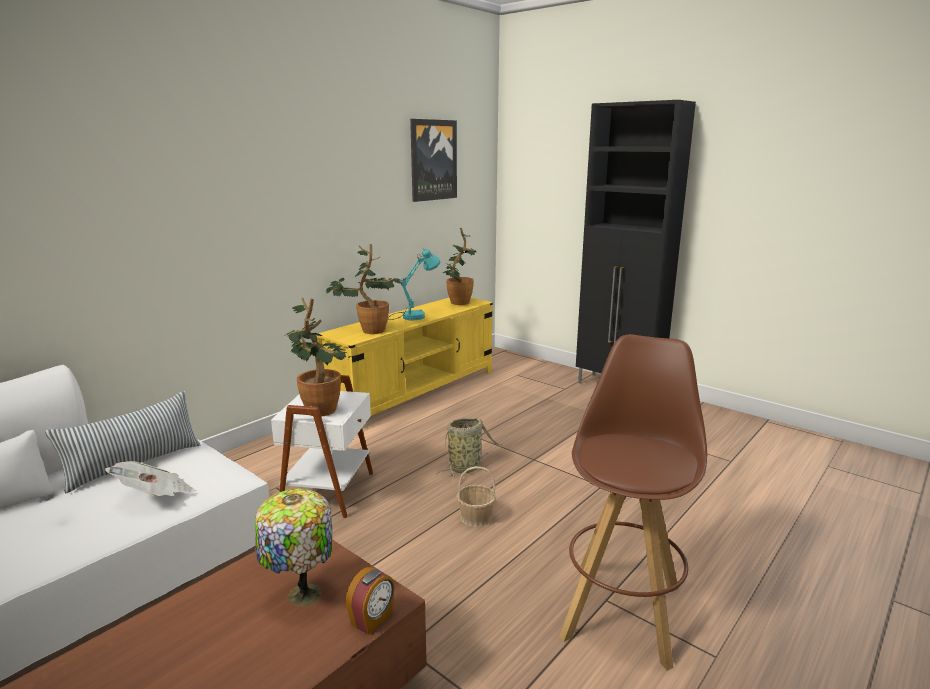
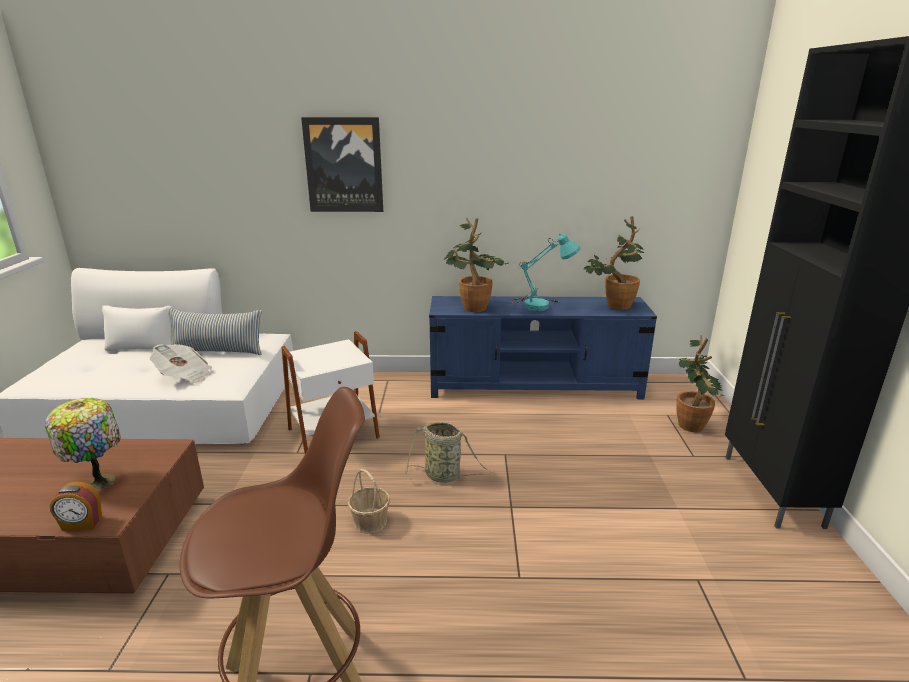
camera: 50 degrees right, 5 degrees up
potted plant [284,298,355,416] -> potted plant moved to [677,335,726,432]
yellow tv stand [316,298,493,416] -> blue tv stand [429,296,657,399]
picture [410,119,457,202] -> picture moved to [301,117,383,212]

